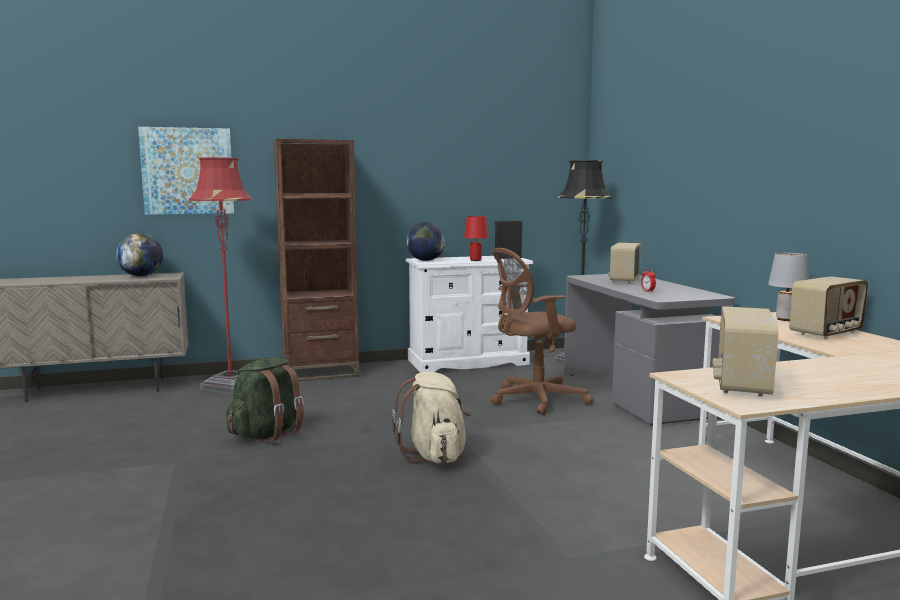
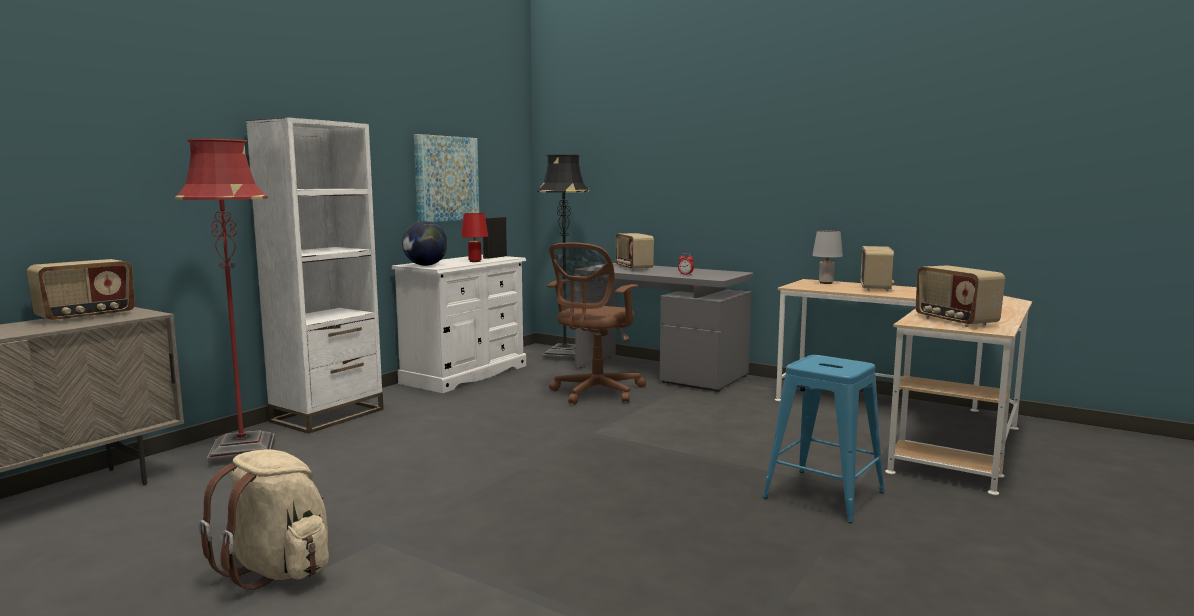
camera: 40 degrees left, 0 degrees up
globe [116,233,163,276] -> radio [26,259,135,323]
picture [138,127,234,215] -> picture moved to [414,134,479,222]
green backpack [227,357,304,443] -> none
brown bookcase [274,139,359,381] -> white bookcase [246,117,384,434]
beige backpack [392,372,471,463] -> beige backpack moved to [199,449,329,590]
none -> blue stool [763,355,885,523]

